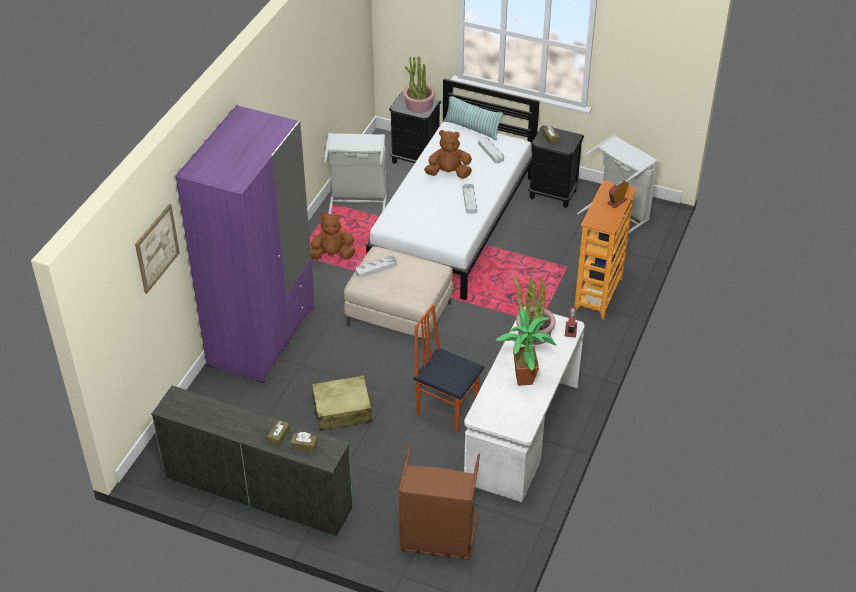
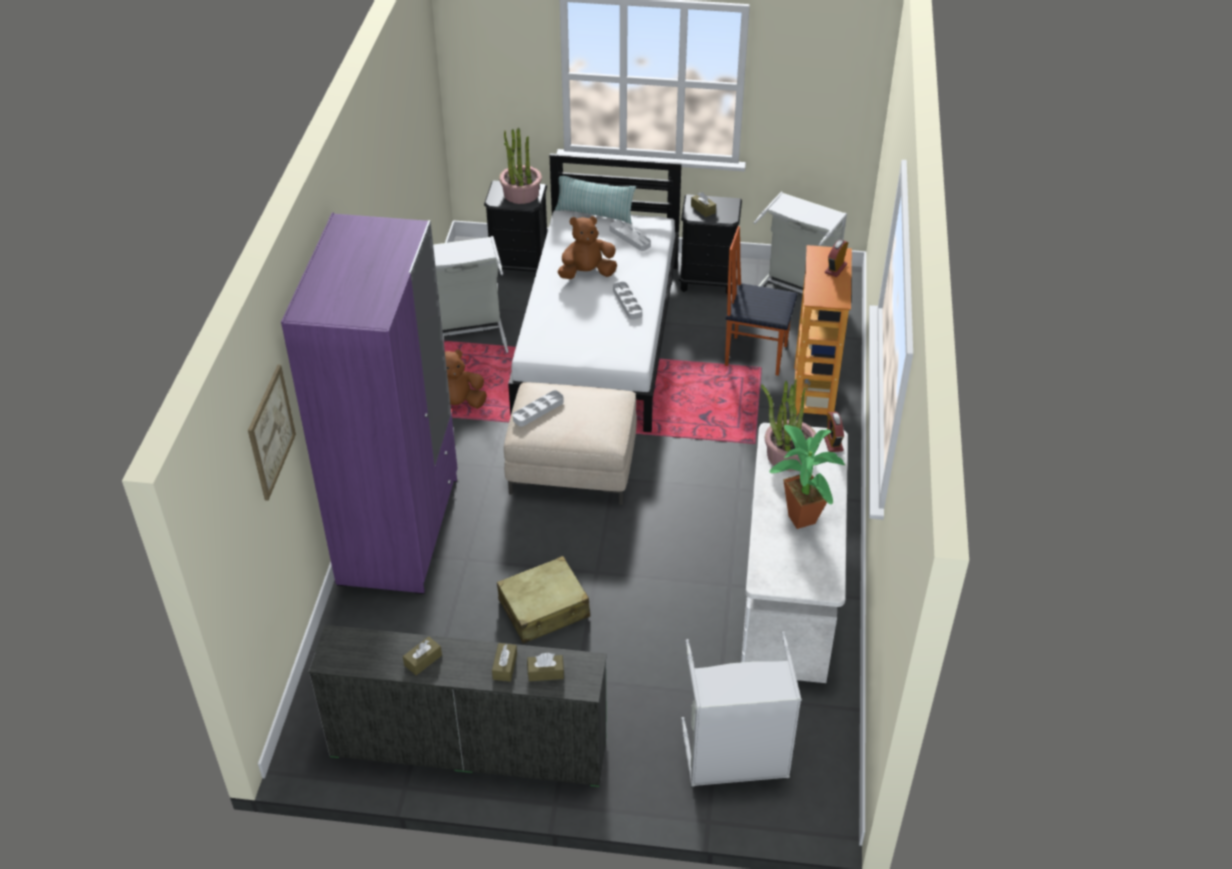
camera: 15 degrees left, 0 degrees up
brown laundry basket [398,445,480,560] -> grey laundry basket [681,631,802,786]
chair [413,305,484,433] -> chair moved to [725,226,798,376]
none -> brown tissue box [403,636,442,675]

